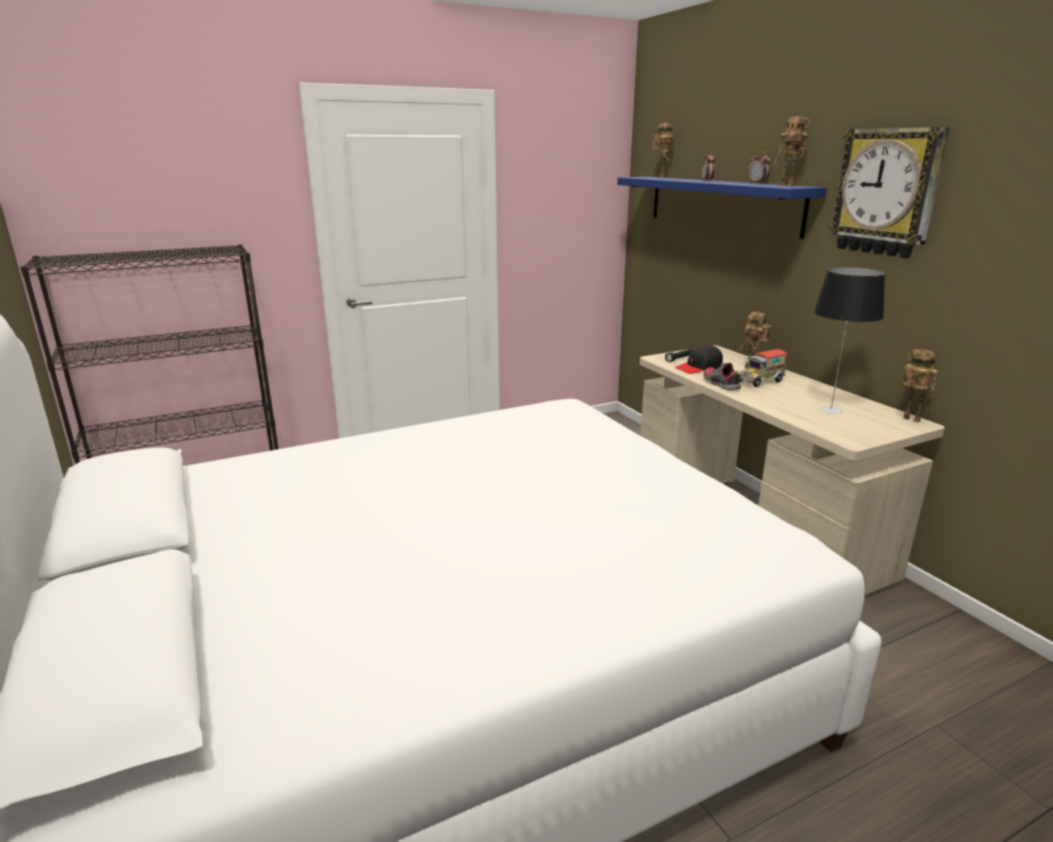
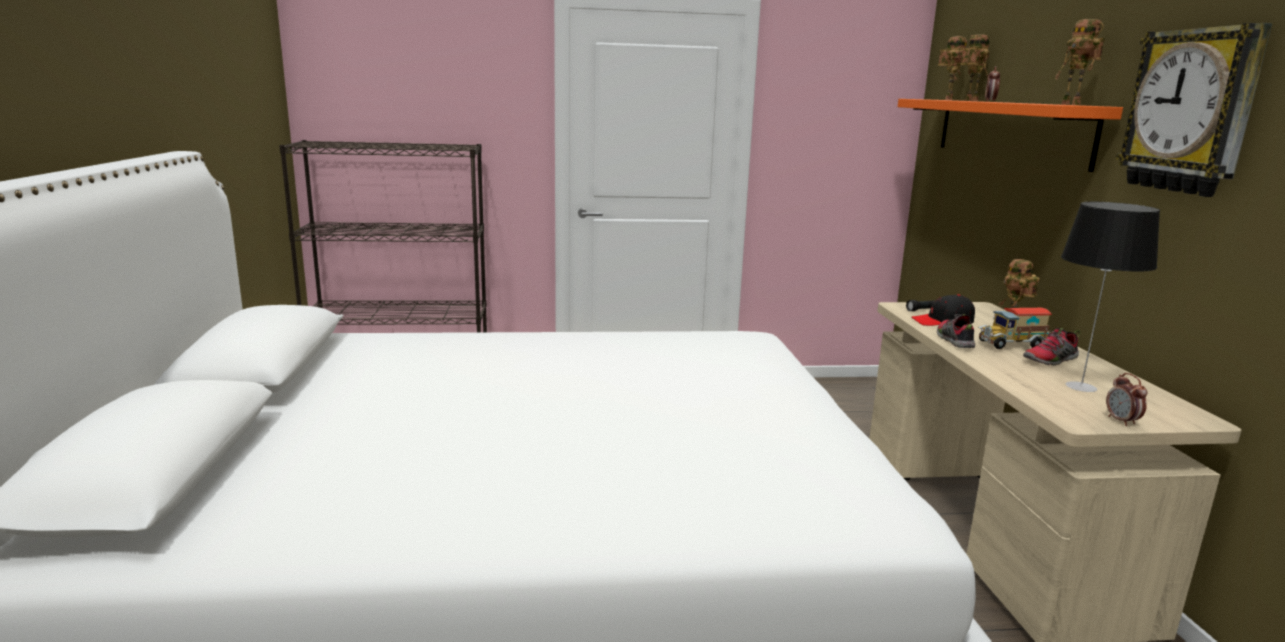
camera: 20 degrees right, 5 degrees down
blue shelf [617,177,827,239] -> orange shelf [898,99,1123,172]
alarm clock [748,152,770,184] -> alarm clock moved to [1106,373,1147,426]
toy robot [902,349,938,422] -> toy robot moved to [960,34,989,101]
none -> shoe [1023,328,1080,366]

